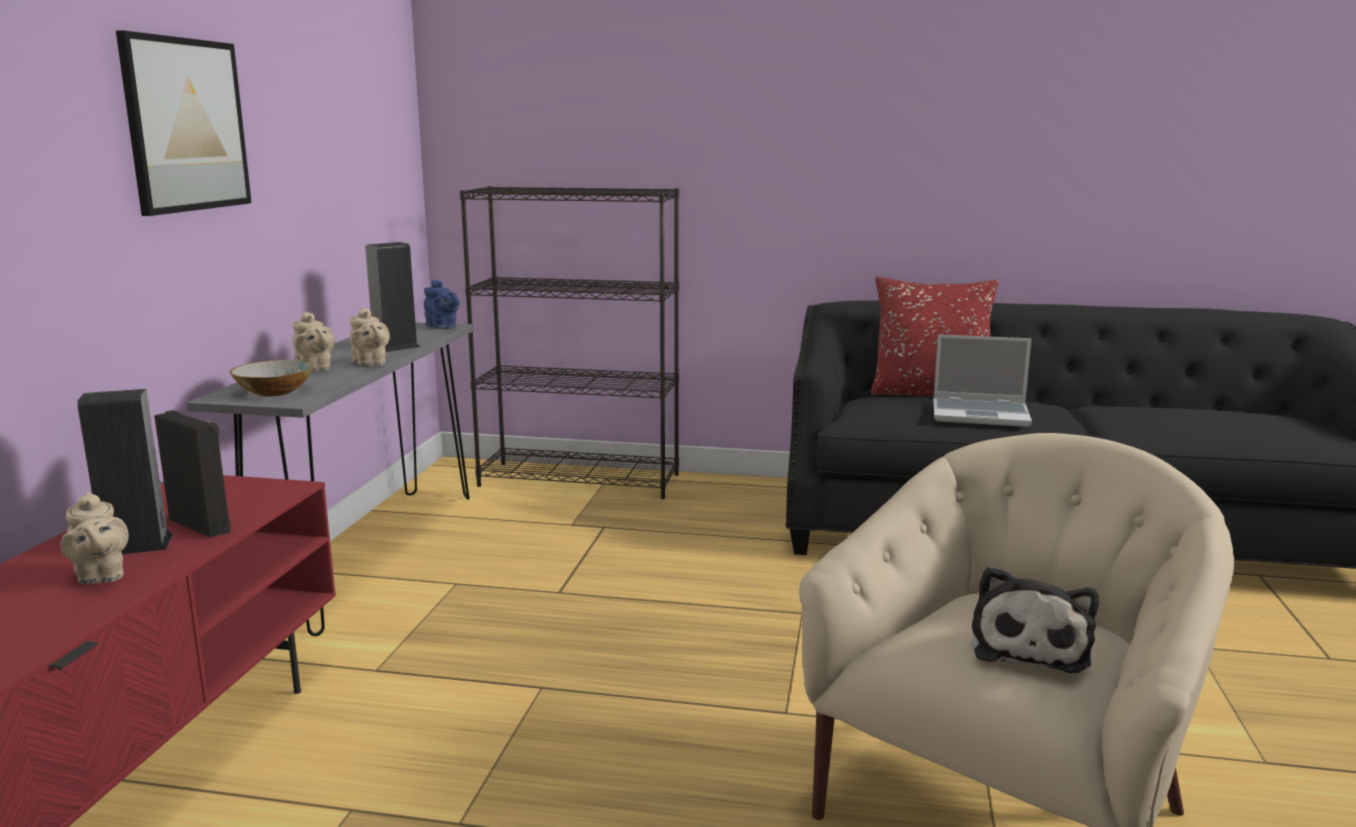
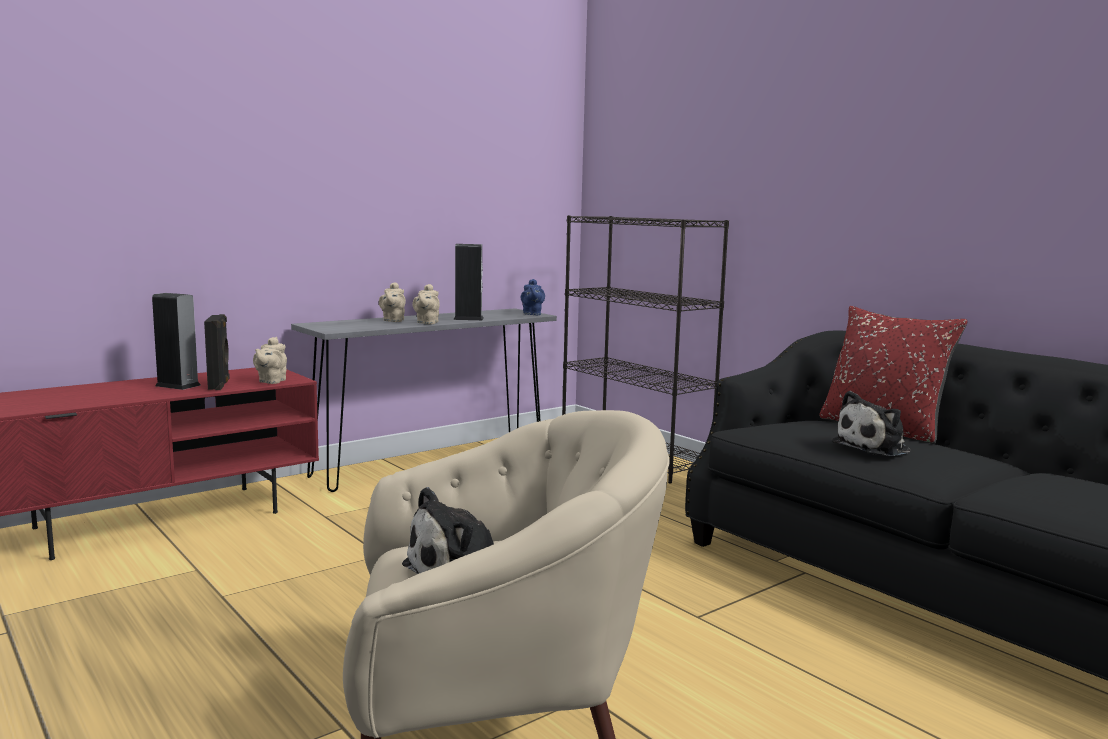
camera: 40 degrees right, 5 degrees down
beige teapot [61,491,129,584] -> beige teapot moved to [253,337,287,384]
picture [116,30,252,216] -> none
bowl [230,360,313,397] -> none
laptop [933,334,1032,427] -> plush toy [832,391,911,456]

